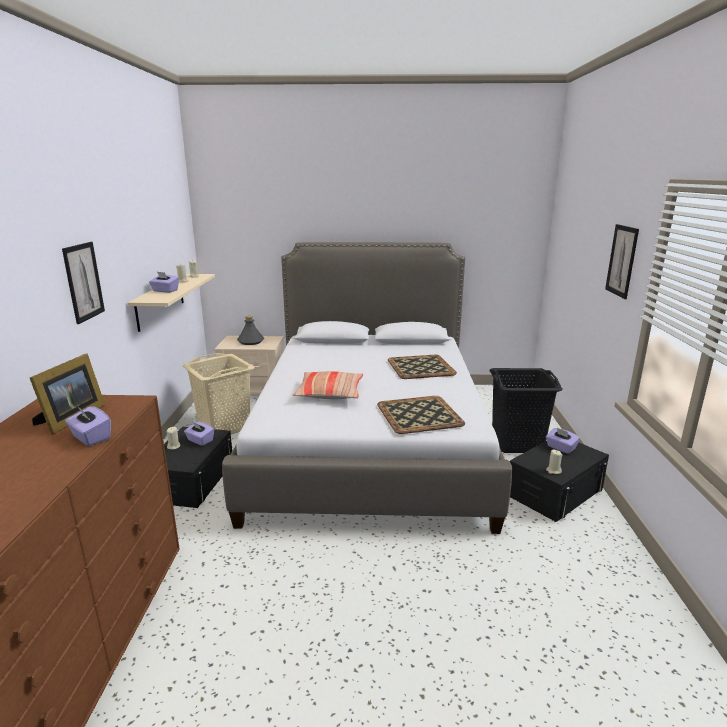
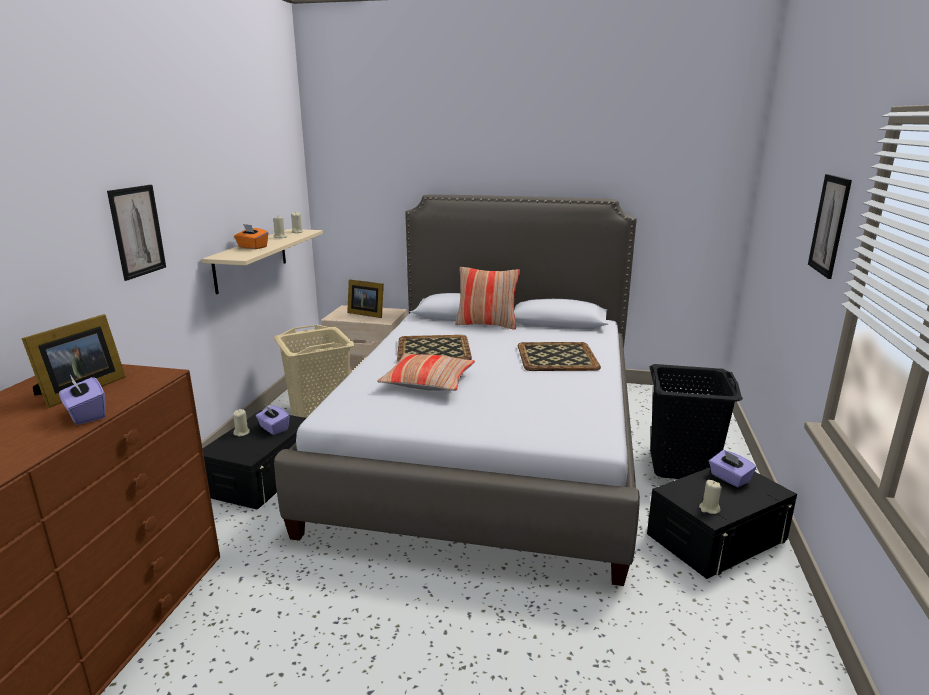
camera: 10 degrees right, 0 degrees up
purple tissue box [149,272,179,293] -> orange tissue box [234,224,268,249]
grey bottle [237,316,264,345] -> picture frame [347,279,384,318]
tray [377,396,465,434] -> tray moved to [397,335,472,361]
none -> pillow [455,267,520,330]

